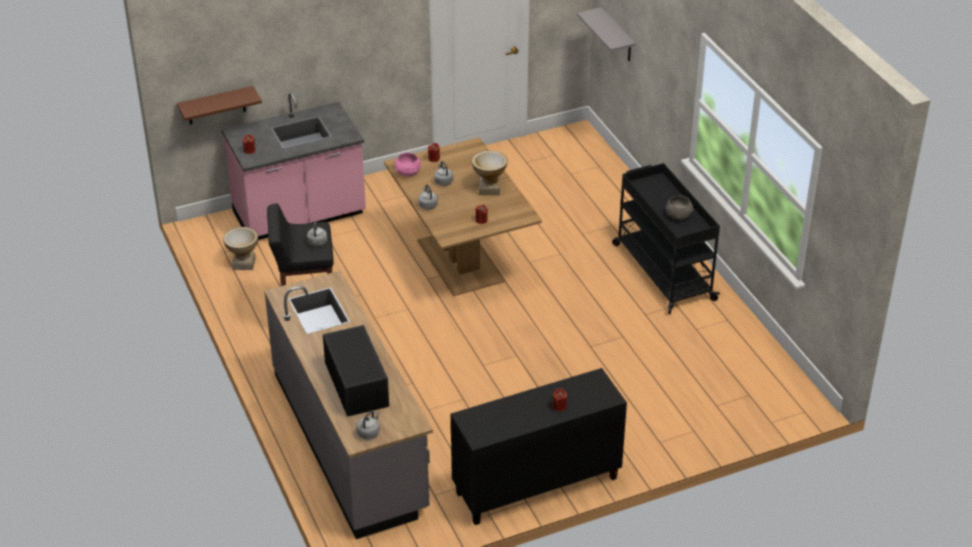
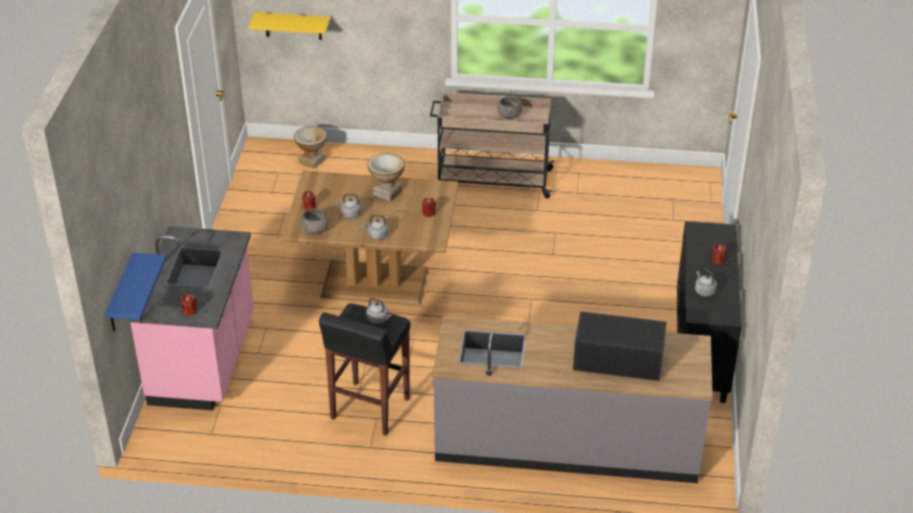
camera: 60 degrees left, 0 degrees up
brown shelf [177,86,262,124] -> blue shelf [105,253,166,332]
vase [223,227,258,270] -> vase moved to [294,126,327,169]
grey kettle [356,411,380,439] -> grey kettle moved to [695,269,717,297]
pink bowl [394,153,421,176] -> grey bowl [300,208,330,234]
grey shelf [577,7,636,61] -> yellow shelf [249,12,330,40]
black cart [612,163,720,314] -> beige cart [430,92,555,199]

